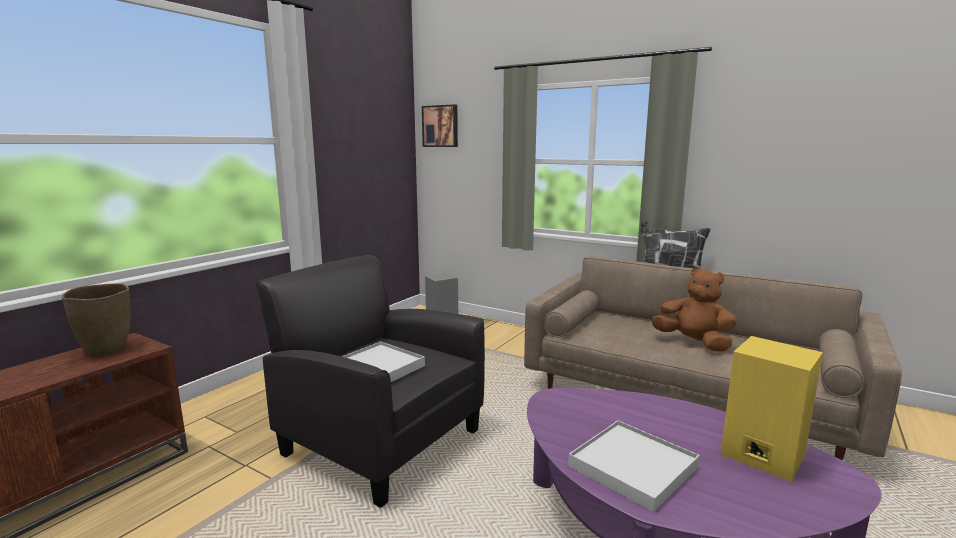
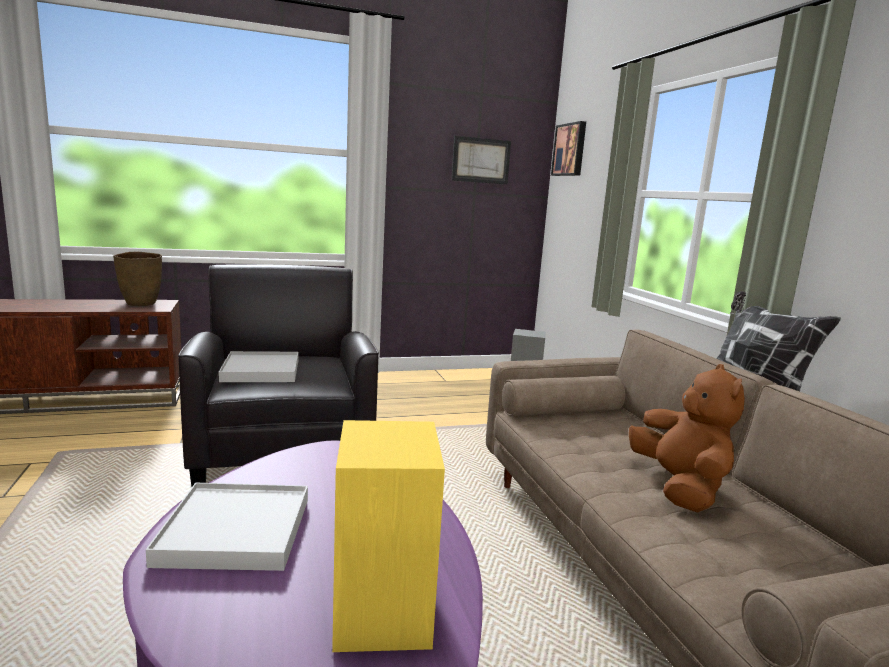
camera: 40 degrees right, 0 degrees up
none -> picture [451,136,511,184]

